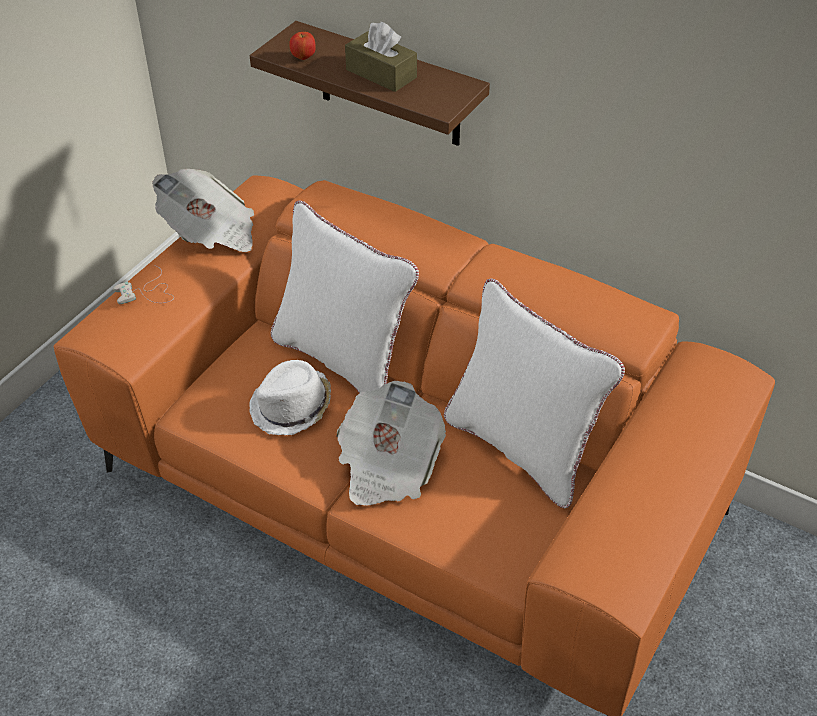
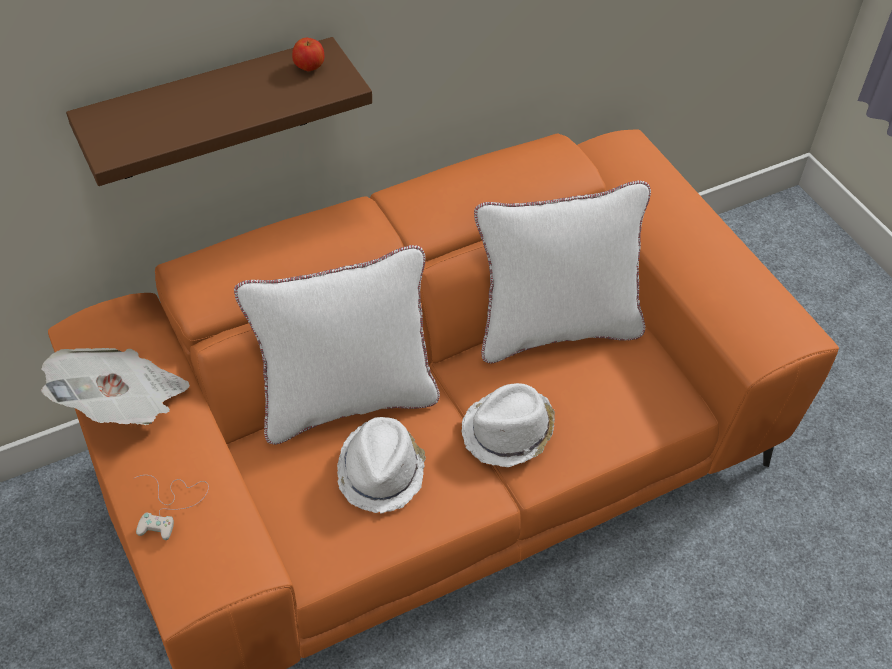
camera: 60 degrees left, 5 degrees up
apple [289,32,316,60] -> apple moved to [292,38,324,71]
newspaper [336,381,446,505] -> white hat [461,383,555,467]
brown tissue box [345,22,417,92] -> none

